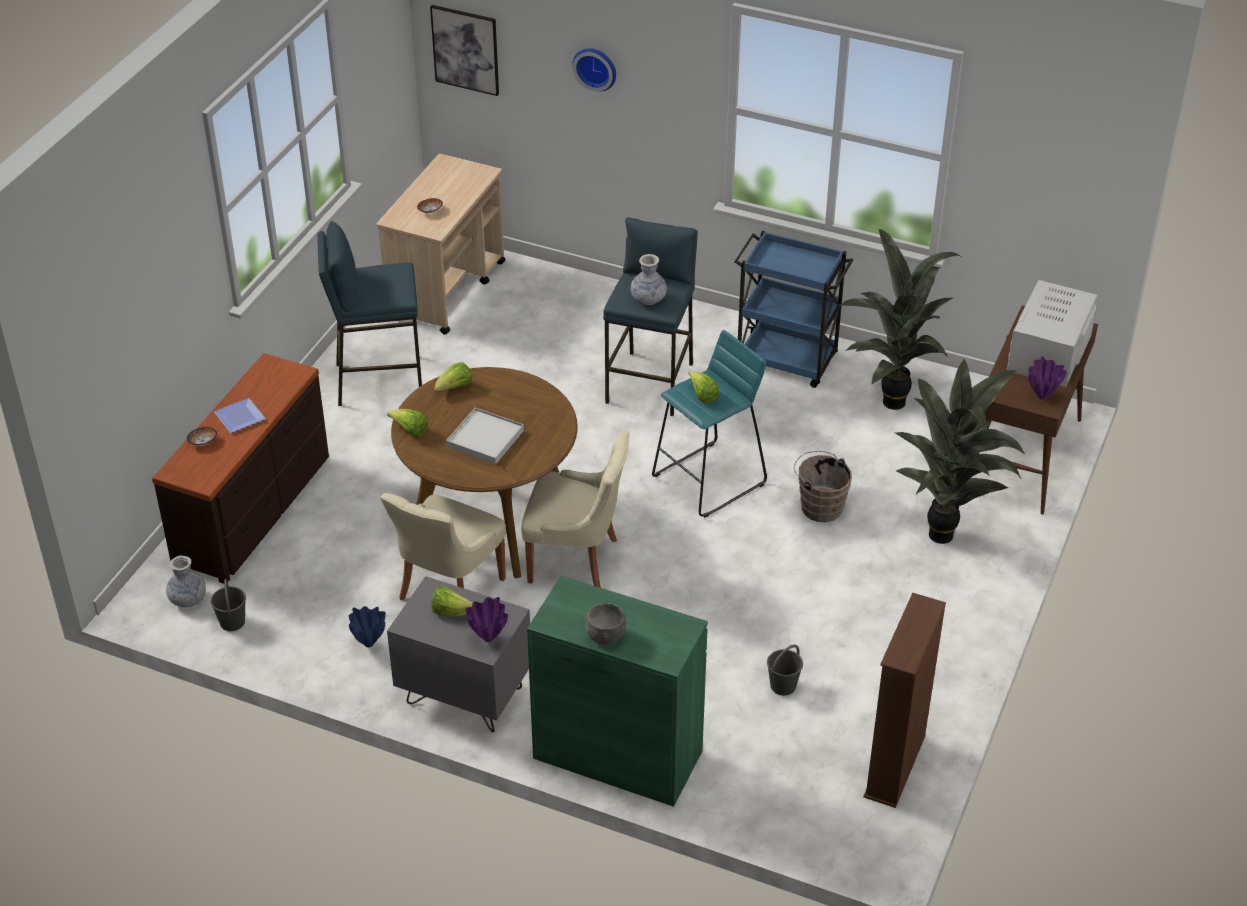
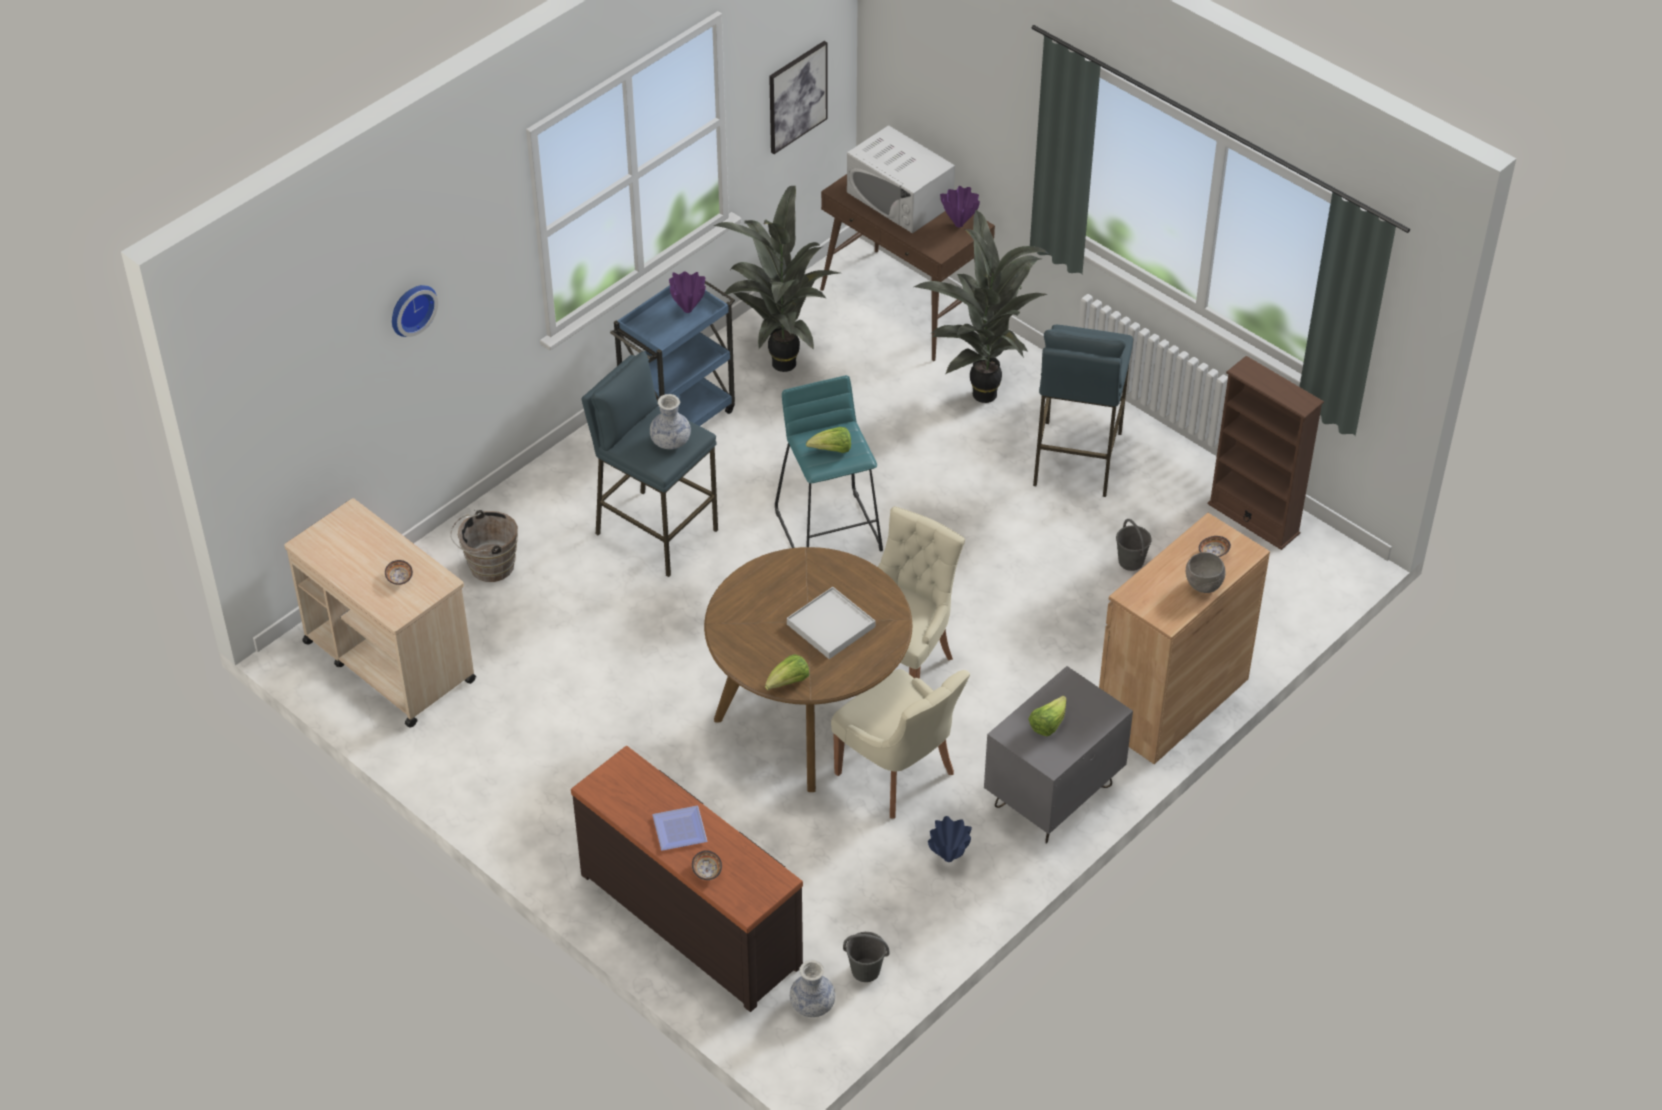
camera: 70 degrees left, 5 degrees up
blue stool [317,221,422,406] -> blue stool moved to [1033,325,1133,497]
picture [430,5,499,96] -> picture moved to [769,41,828,154]
lettuce [434,362,472,392] -> none
purple vase [465,597,508,642] -> purple vase moved to [669,271,706,313]
green cabinet [527,576,708,807] -> brown cabinet [1099,513,1270,764]
brown bucket [794,451,852,522] -> brown bucket moved to [450,510,518,582]
none -> bowl [1199,536,1231,557]

